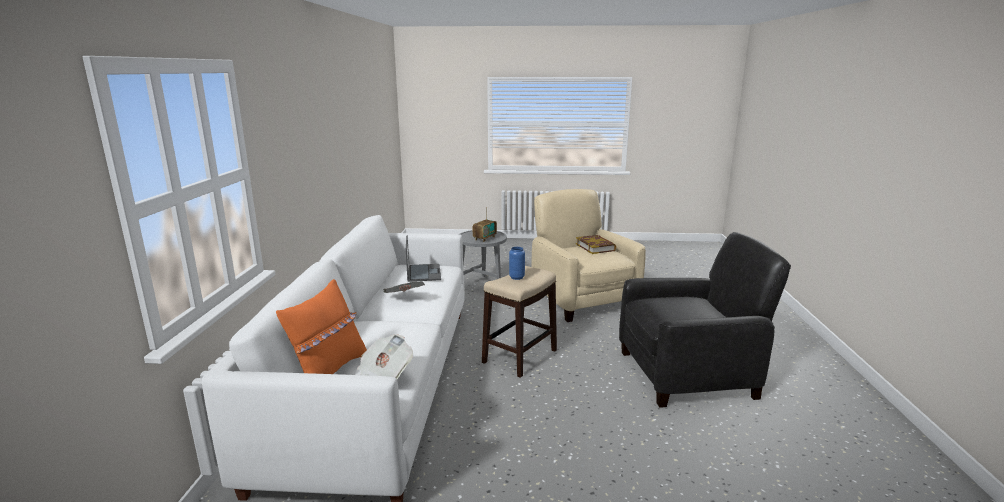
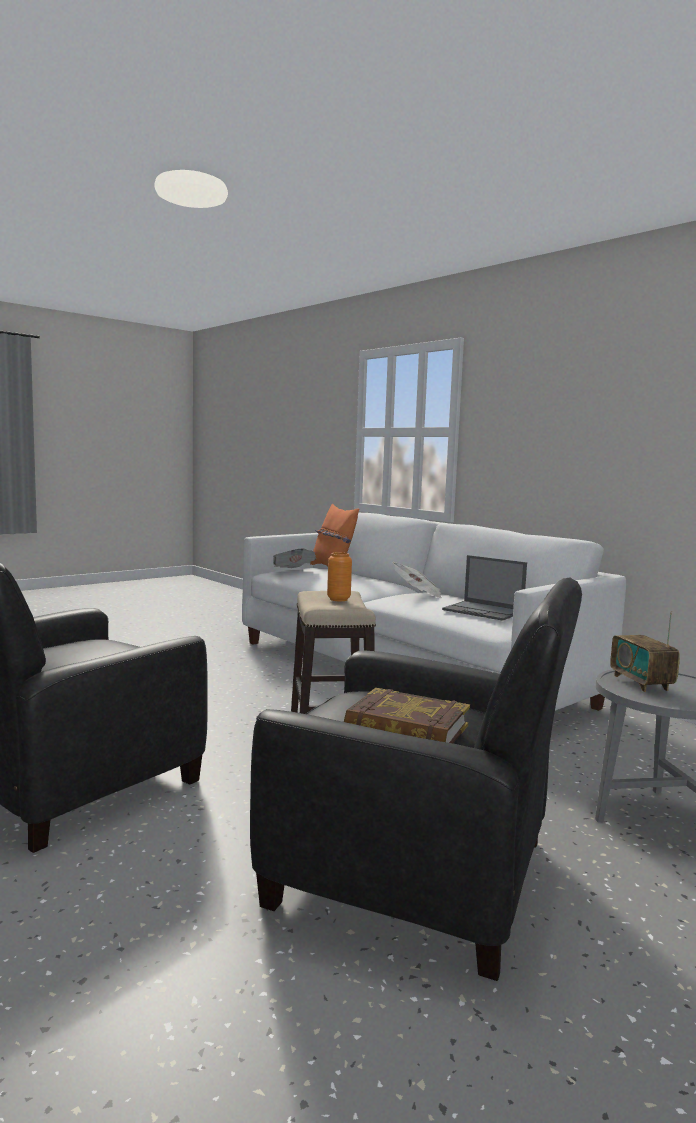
camera: 135 degrees right, 10 degrees down
blue vase [509,247,525,280] -> orange vase [327,552,352,601]
beige armchair [531,189,646,322] -> black armchair [250,577,582,981]

